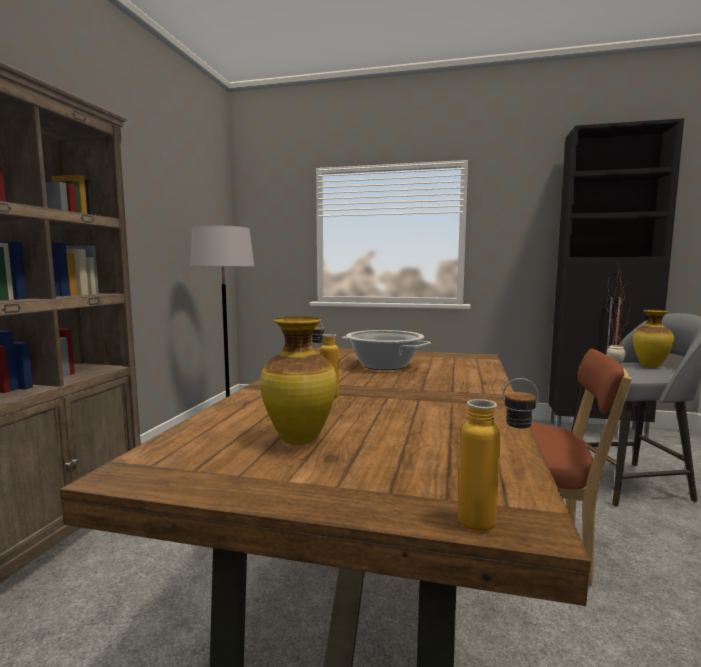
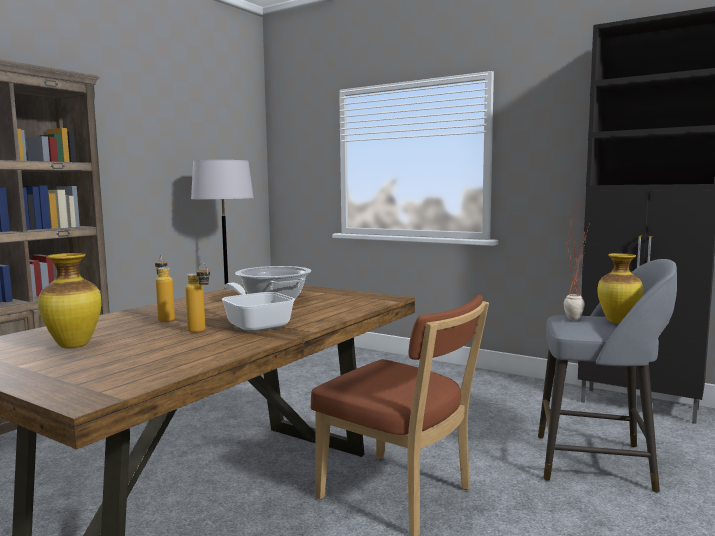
camera: 20 degrees right, 0 degrees up
bottle [458,378,539,531] -> bottle moved to [185,263,210,332]
none -> frying pan [222,283,295,332]

